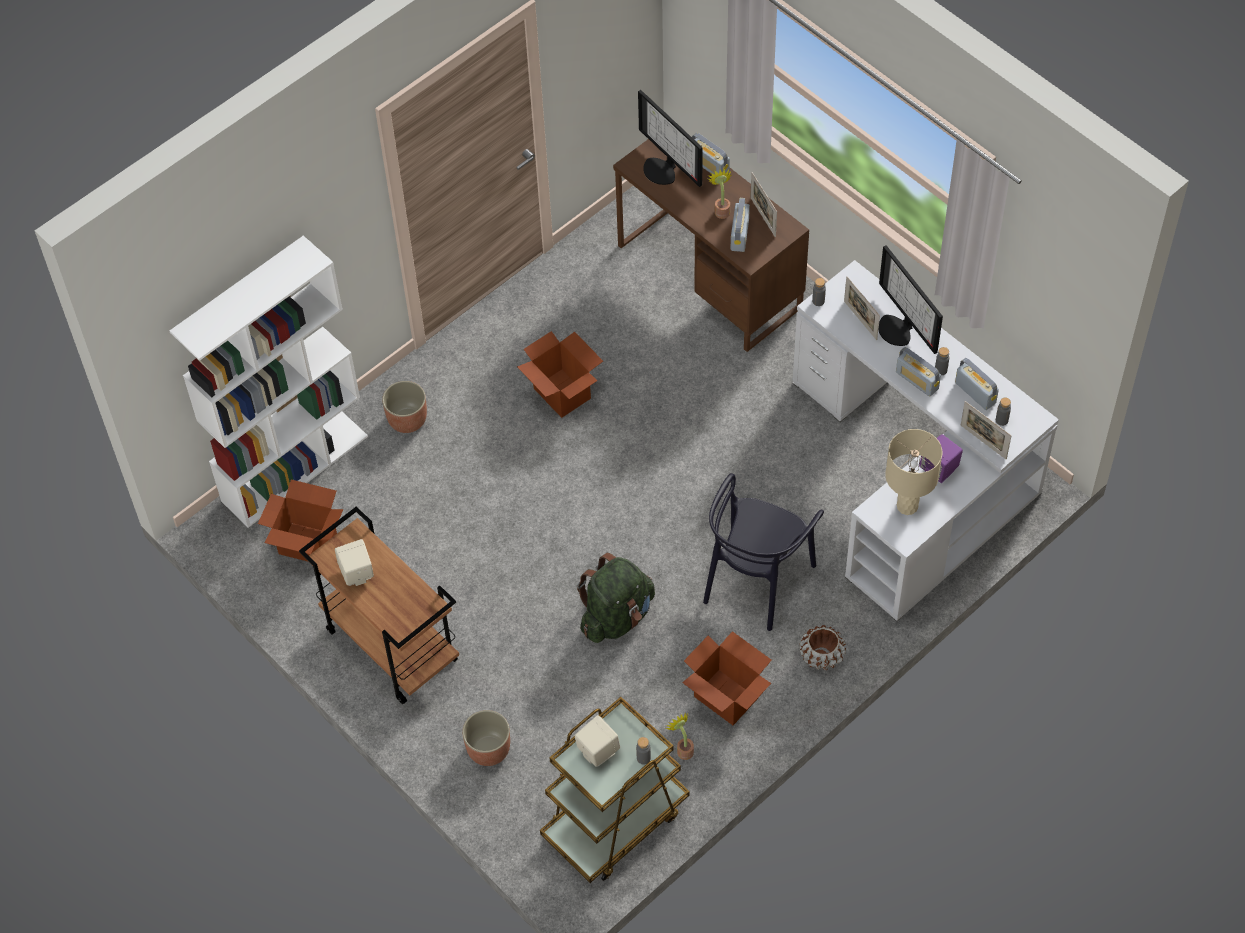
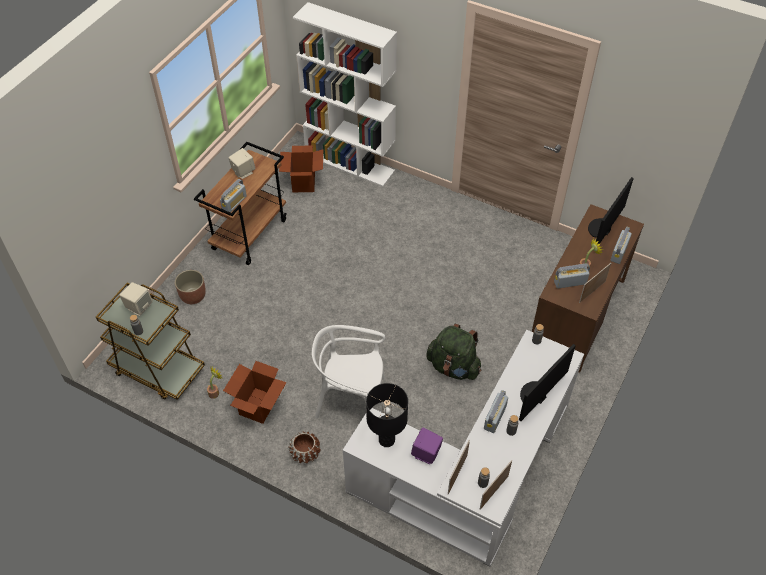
camera: 70 degrees right, 5 degrees down
planter [382,381,427,433] -> none
cardboard box [517,331,603,418] -> none
green backpack [577,553,655,643] -> green backpack moved to [426,323,481,380]
black chair [703,473,824,631] -> white chair [312,325,386,419]
picture frame [844,276,880,340] -> picture frame moved to [480,460,512,510]
beige table lamp [885,429,942,515] -> black table lamp [366,383,408,447]
radio [955,358,999,410] -> radio moved to [220,179,247,213]

